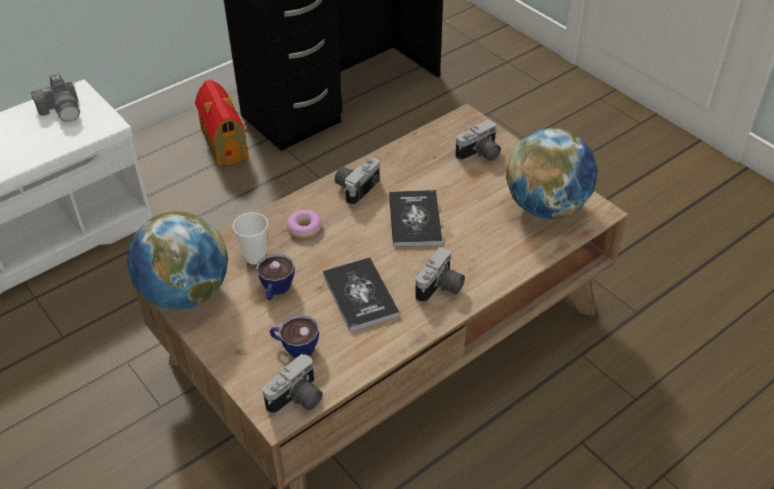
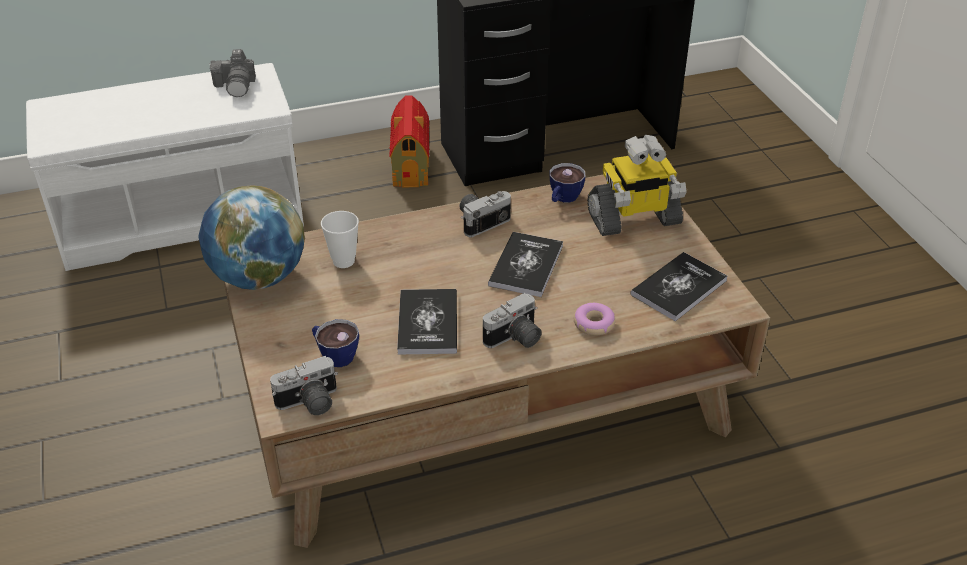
camera: 20 degrees right, 5 degrees down
cup [256,253,295,300] -> cup moved to [549,163,586,203]
donut [286,210,322,238] -> donut moved to [574,303,616,336]
camera [455,119,501,161] -> toy robot [587,135,687,236]
globe [506,128,598,219] -> book [631,252,727,321]

